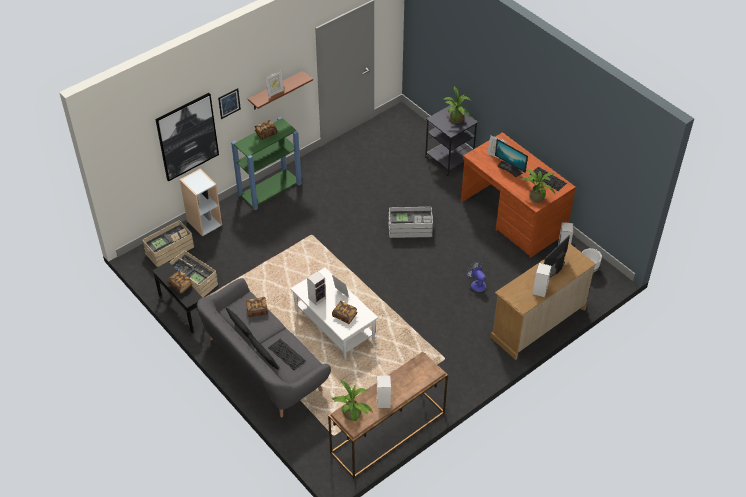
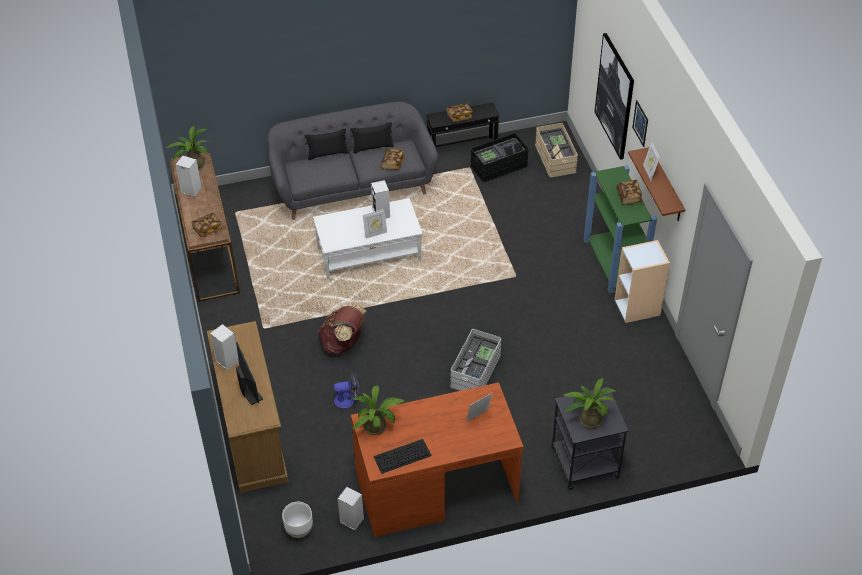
camera: 115 degrees right, 0 degrees up
beige storage box [169,250,218,298] -> black storage box [471,133,528,182]
bookcase [180,169,222,236] -> bookcase moved to [615,240,670,323]
keyboard [268,339,306,370] -> none
book [332,301,358,324] -> book moved to [191,213,222,237]
monitor [495,139,528,177] -> none
none -> brown backpack [318,304,367,355]

